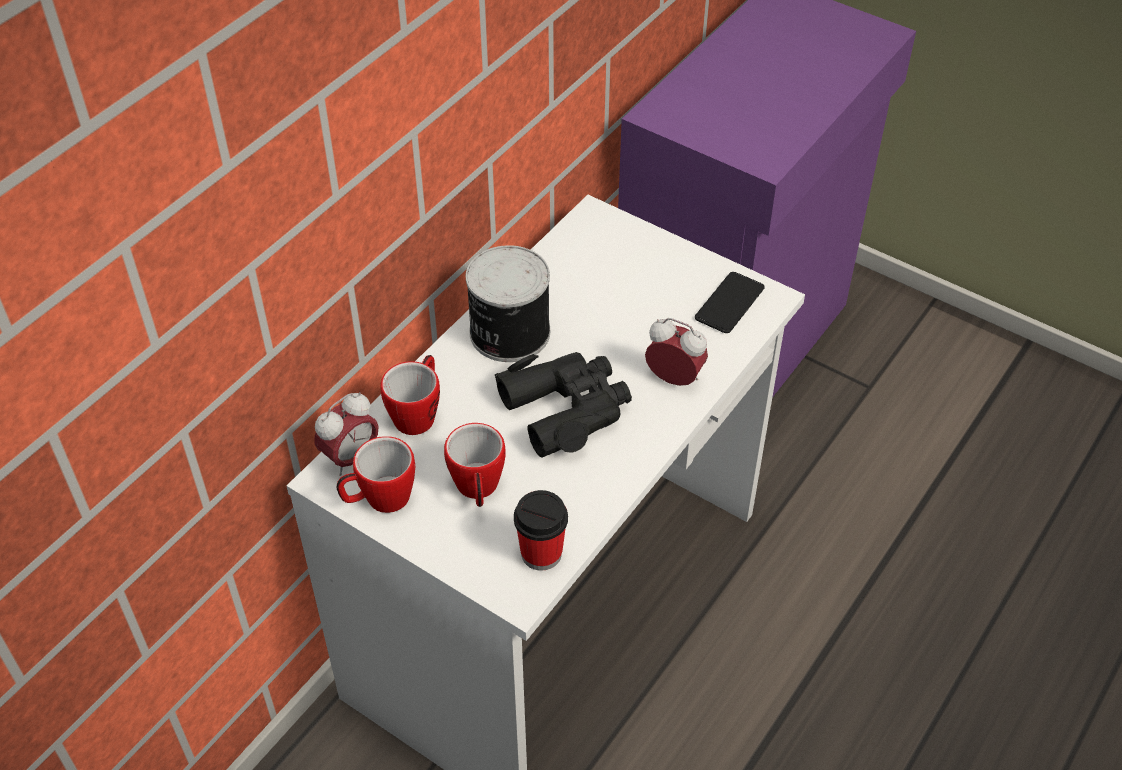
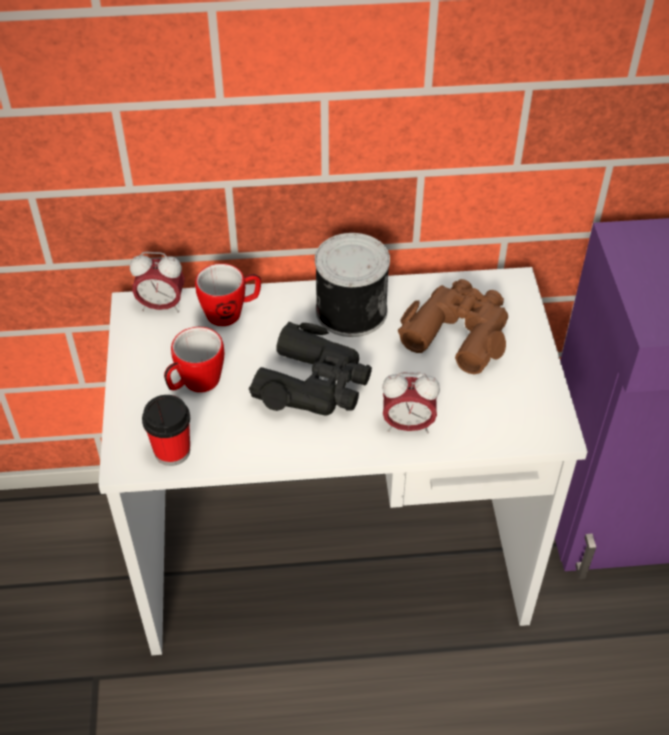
camera: 50 degrees right, 0 degrees up
mug [337,436,415,513] -> none
alarm clock [645,318,708,386] -> alarm clock turned 105 degrees clockwise [382,372,440,434]
phone [695,272,765,333] -> none
none -> brown binoculars [398,279,508,374]

